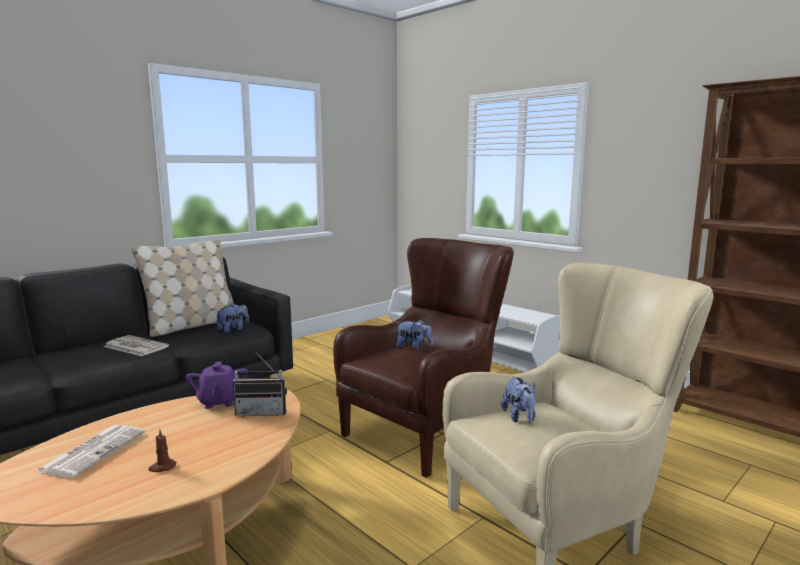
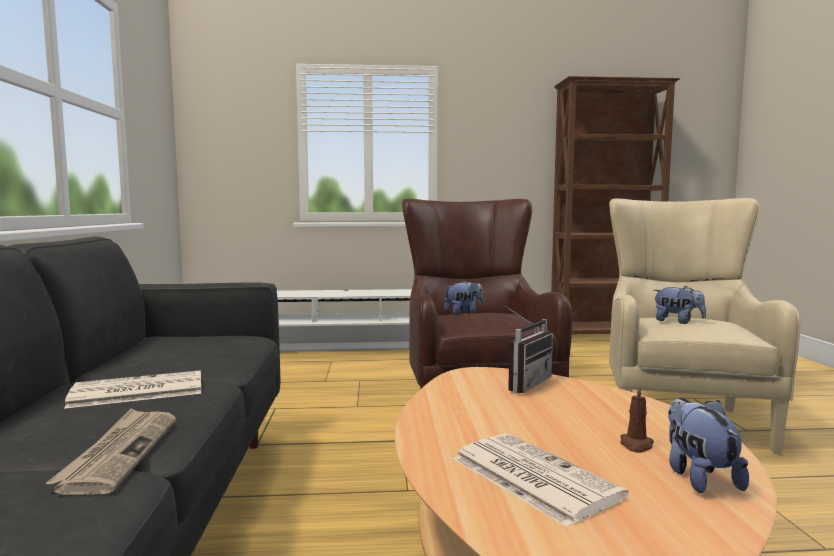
camera: 50 degrees left, 5 degrees down
beige pillow [131,239,234,337] -> none
purple teapot [186,361,248,409] -> none
plush toy [216,303,249,333] -> plush toy moved to [668,398,749,493]
none -> newspaper [45,408,176,495]

